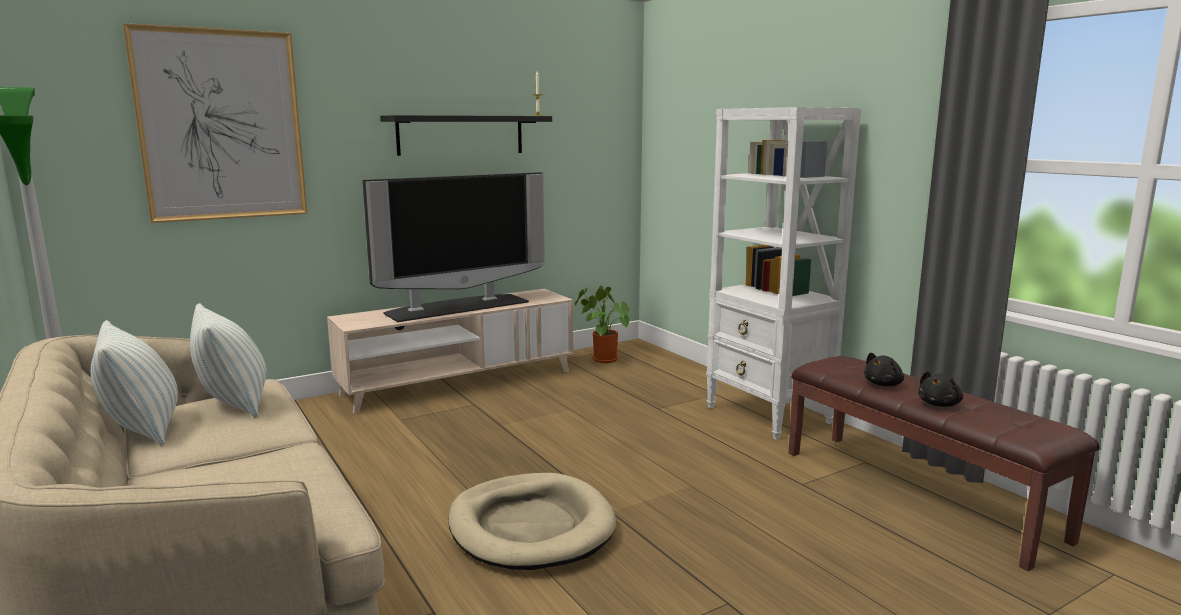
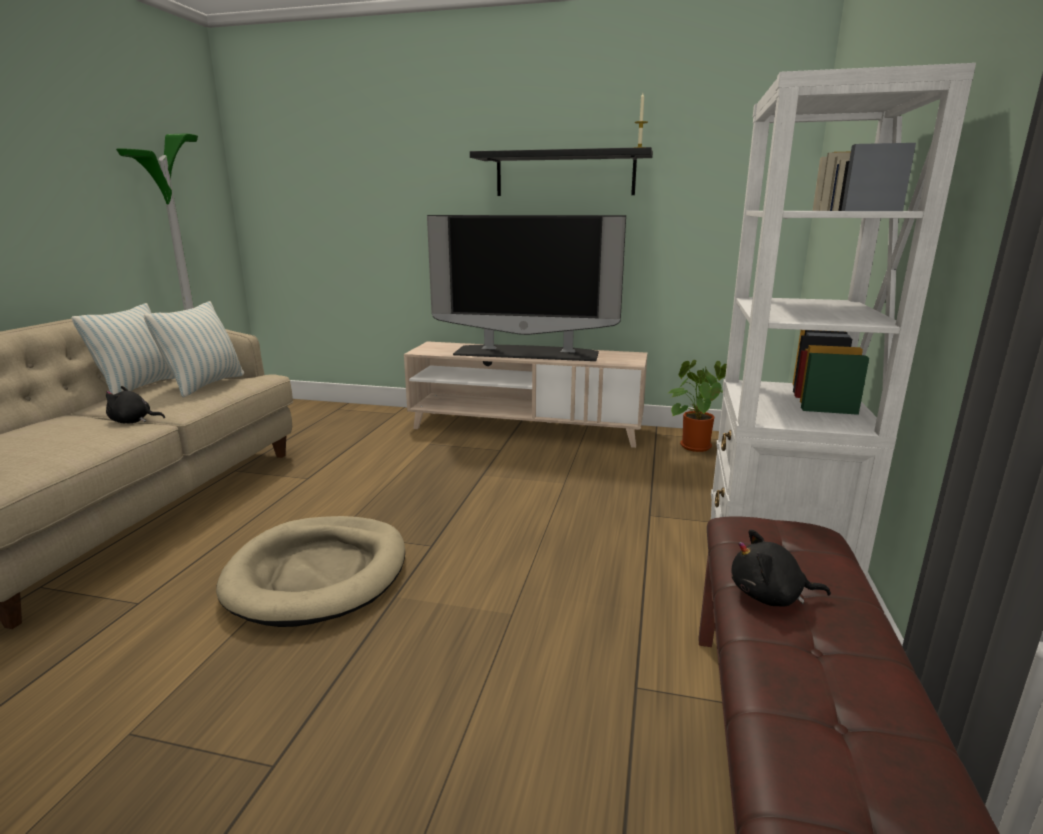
camera: 45 degrees right, 5 degrees up
picture [123,23,307,223] -> none
black plush toy [918,371,963,407] -> black plush toy moved to [106,386,165,423]

